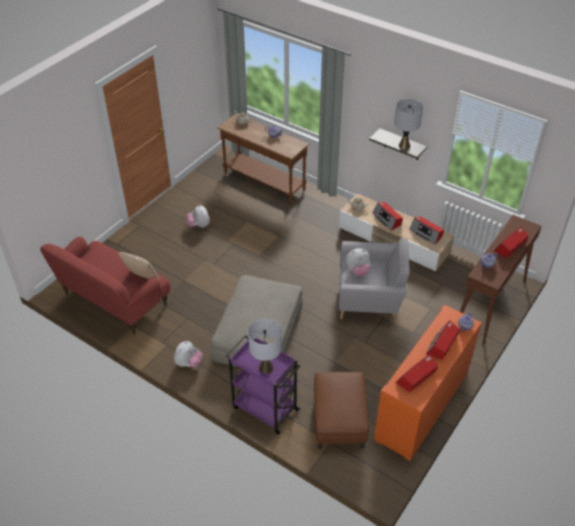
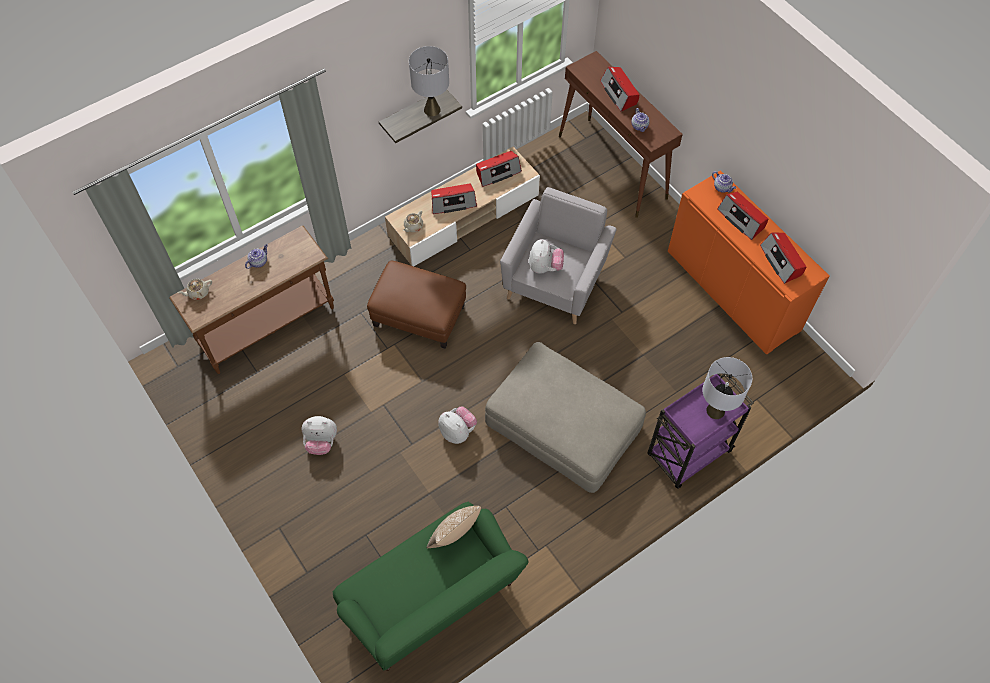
camera: 70 degrees left, 15 degrees up
red sofa [40,236,171,335] -> green sofa [333,502,528,671]
plush toy [174,341,203,368] -> plush toy moved to [438,406,477,444]
brown ottoman [314,372,369,449] -> brown ottoman moved to [367,261,466,349]

